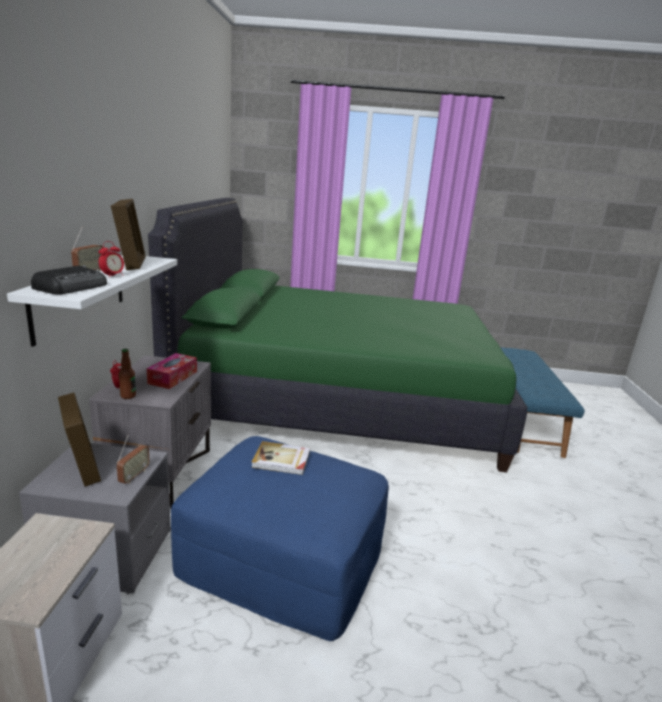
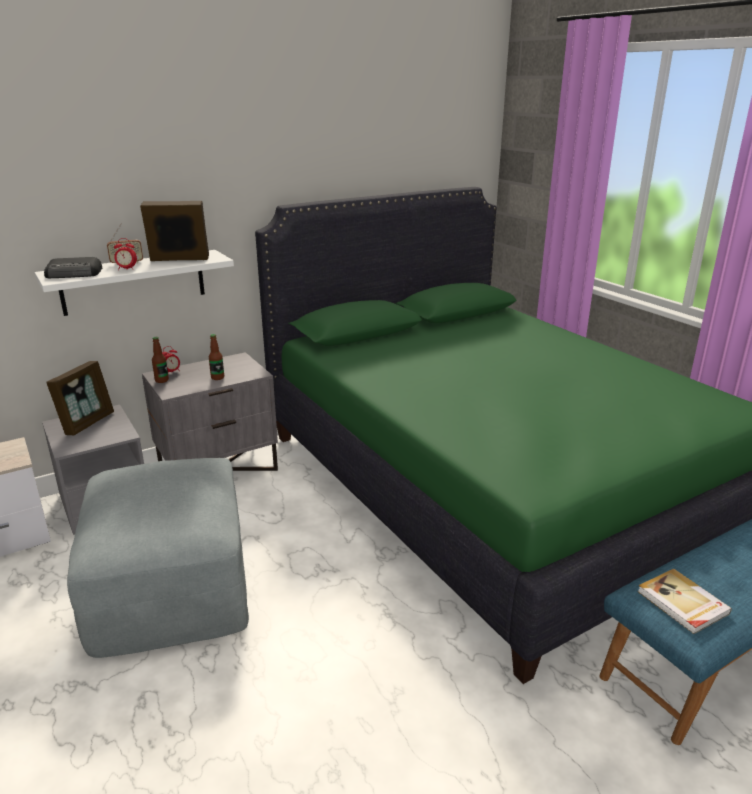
camera: 55 degrees right, 5 degrees up
picture frame [111,199,146,270] -> picture frame turned 135 degrees counterclockwise [140,201,209,261]
radio [117,435,150,484] -> none
tissue box [147,353,197,389] -> bottle [209,334,224,380]
blue ottoman [171,436,389,641] -> grey ottoman [67,458,249,658]
book [251,441,310,475] -> book moved to [637,569,732,634]

